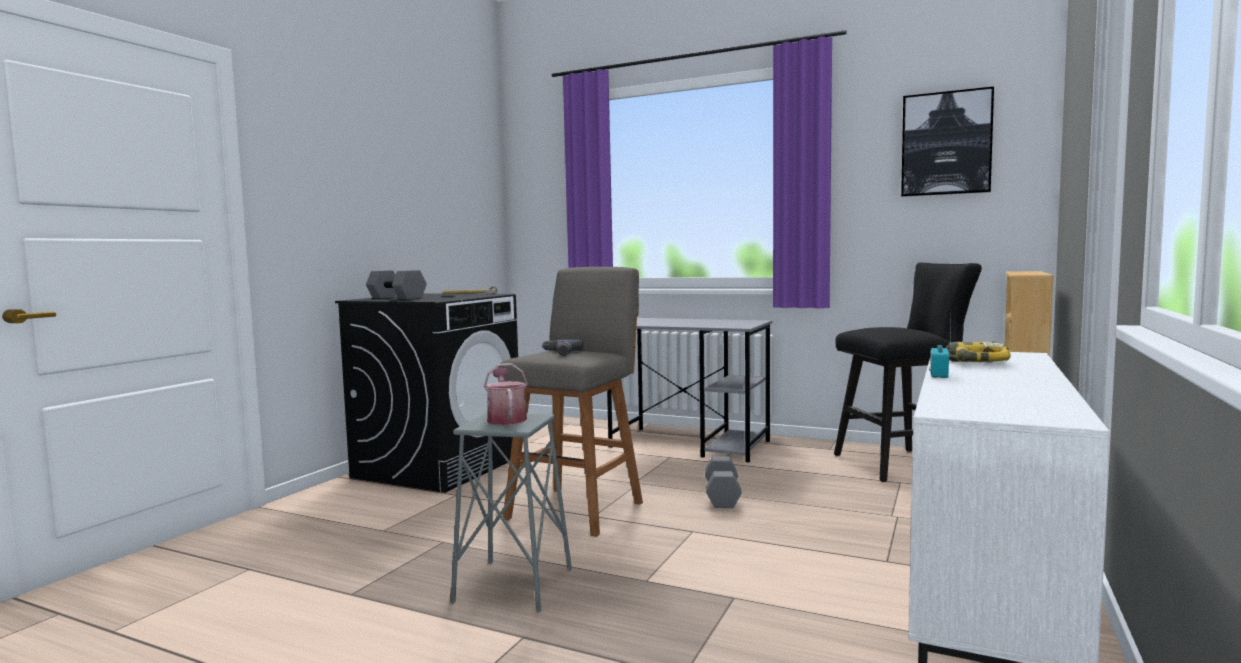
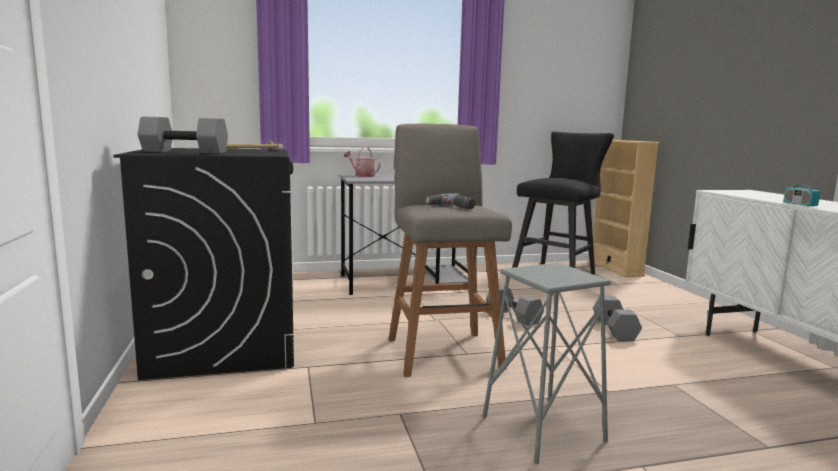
camera: 40 degrees left, 5 degrees up
watering can [484,363,528,425] -> watering can moved to [344,147,381,177]
picture [901,87,994,197] -> none
power drill [946,341,1011,363] -> none
none -> grey dumbbell [593,296,642,341]

